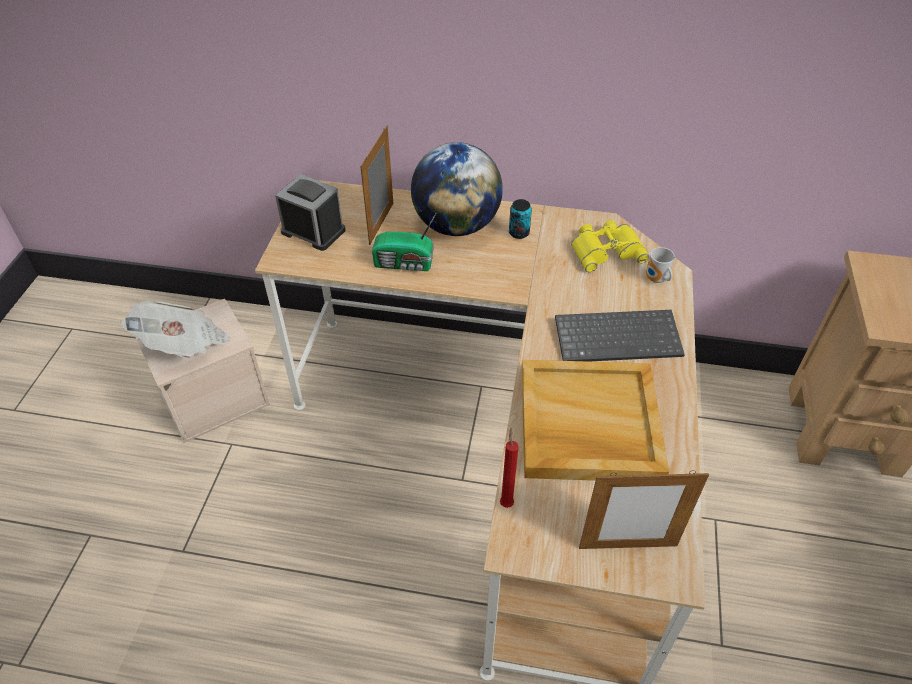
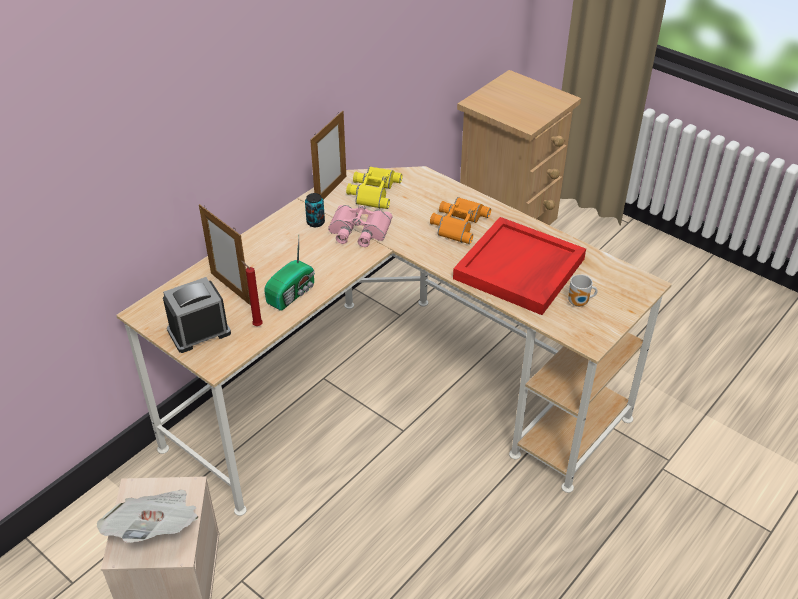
camera: 60 degrees left, 5 degrees down
globe [411,142,503,236] -> none
red candle [500,428,519,508] -> red candle moved to [241,261,263,326]
beige tray [522,360,669,481] -> red tray [453,217,586,315]
keyboard [555,310,685,362] -> orange binoculars [430,197,491,244]
picture frame [579,470,709,549] -> picture frame moved to [310,110,346,200]
mug [646,247,675,283] -> mug moved to [568,274,598,307]
none -> pink binoculars [328,205,392,247]

